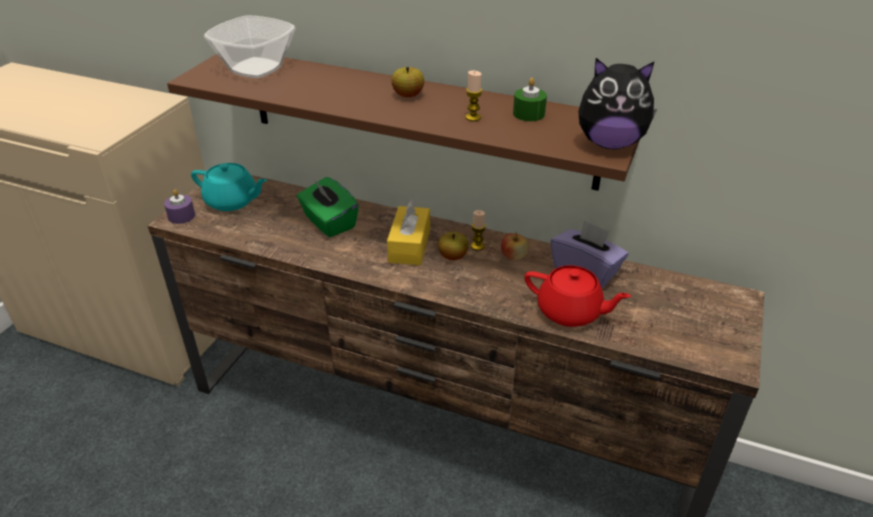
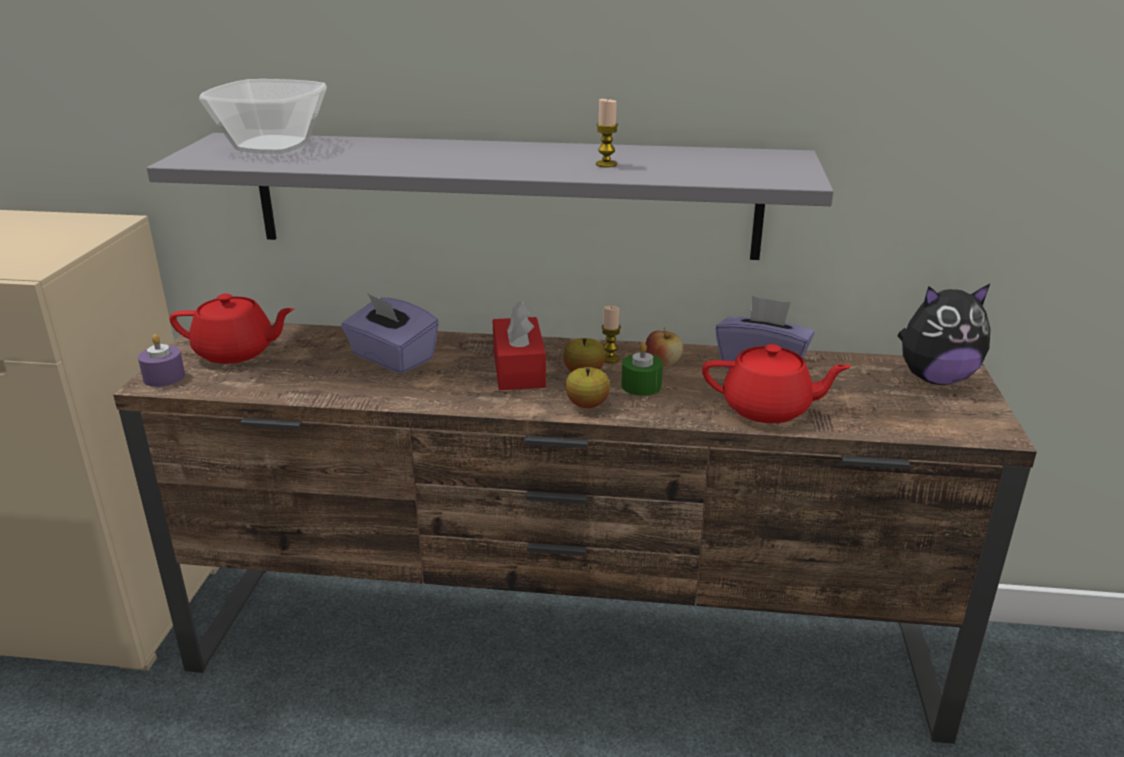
camera: 15 degrees left, 10 degrees down
brown shelf [167,54,640,191] -> grey shelf [147,133,834,260]
turquoise teapot [191,163,267,211] -> red teapot [169,293,294,364]
green tissue box [297,177,359,237] -> purple tissue box [341,293,439,374]
yellow tissue box [387,199,430,265] -> red tissue box [492,301,546,390]
apple [391,67,424,97] -> apple moved to [565,367,610,408]
green candle [513,78,547,121] -> green candle moved to [621,342,663,396]
plush toy [578,58,657,149] -> plush toy moved to [897,284,990,385]

